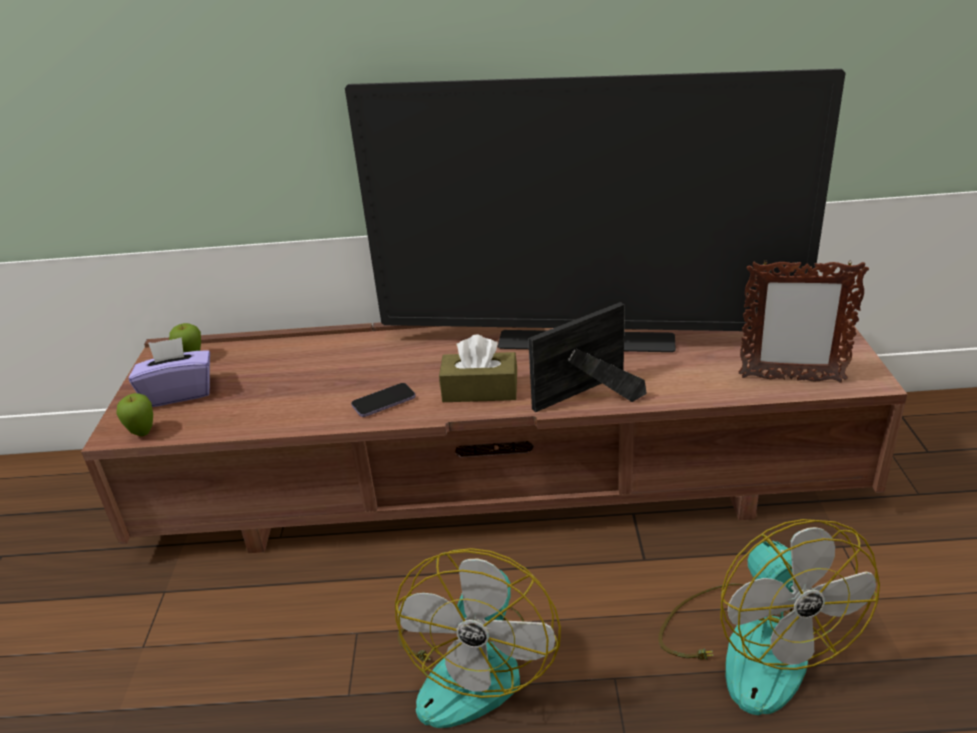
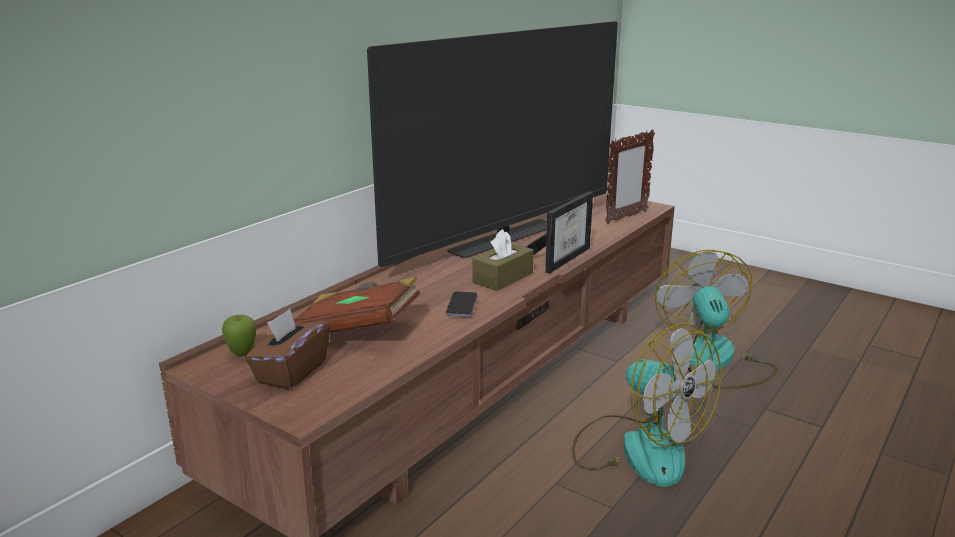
camera: 55 degrees left, 10 degrees down
apple [117,393,153,436] -> none
purple tissue box [129,337,210,407] -> brown tissue box [245,308,330,390]
picture frame [528,302,647,412] -> picture frame turned 150 degrees counterclockwise [525,192,593,274]
fan [658,519,880,715] -> fan turned 120 degrees counterclockwise [655,250,777,389]
none -> brown book [293,277,420,332]

